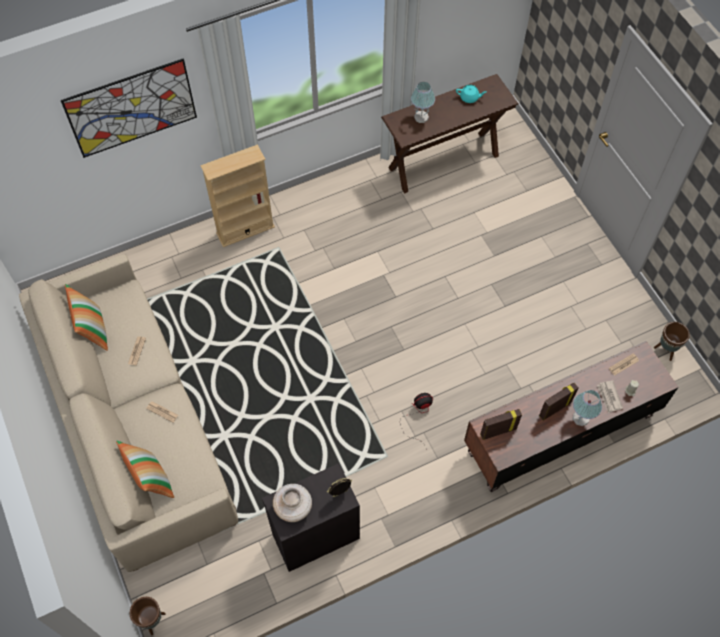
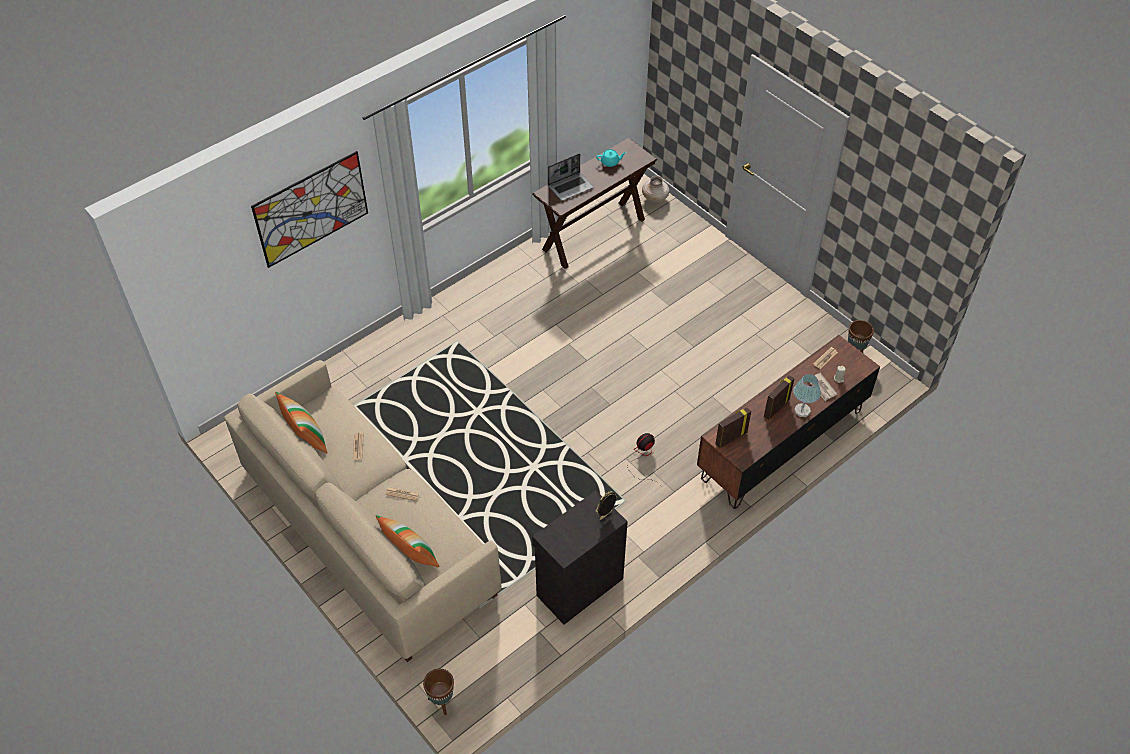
camera: 15 degrees left, 10 degrees down
beige bookcase [200,144,275,247] -> none
beige vase [273,484,312,522] -> beige vase moved to [642,176,670,203]
table lamp [411,82,435,123] -> laptop [548,153,593,201]

